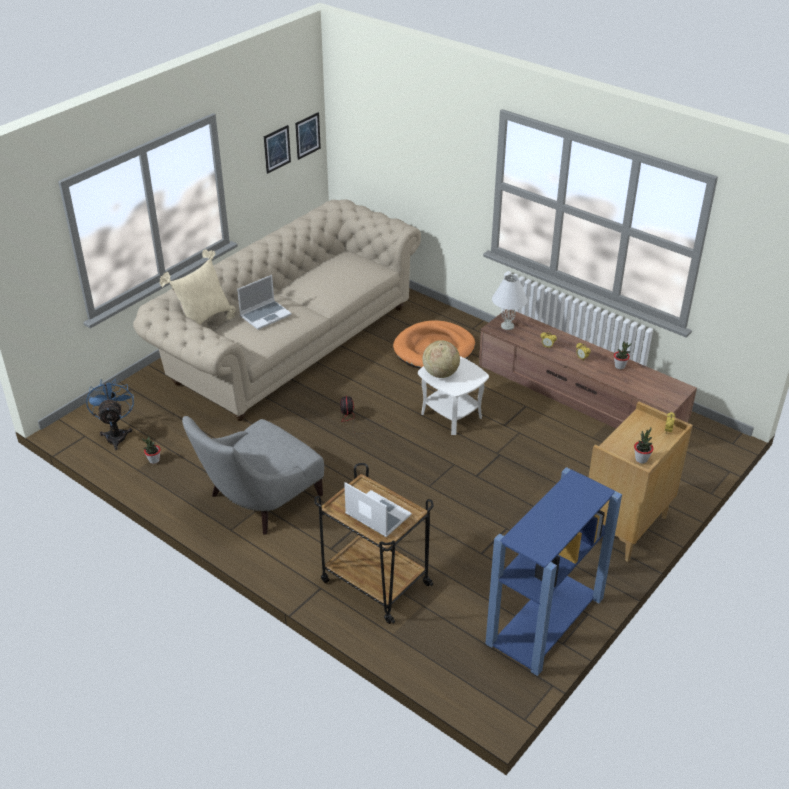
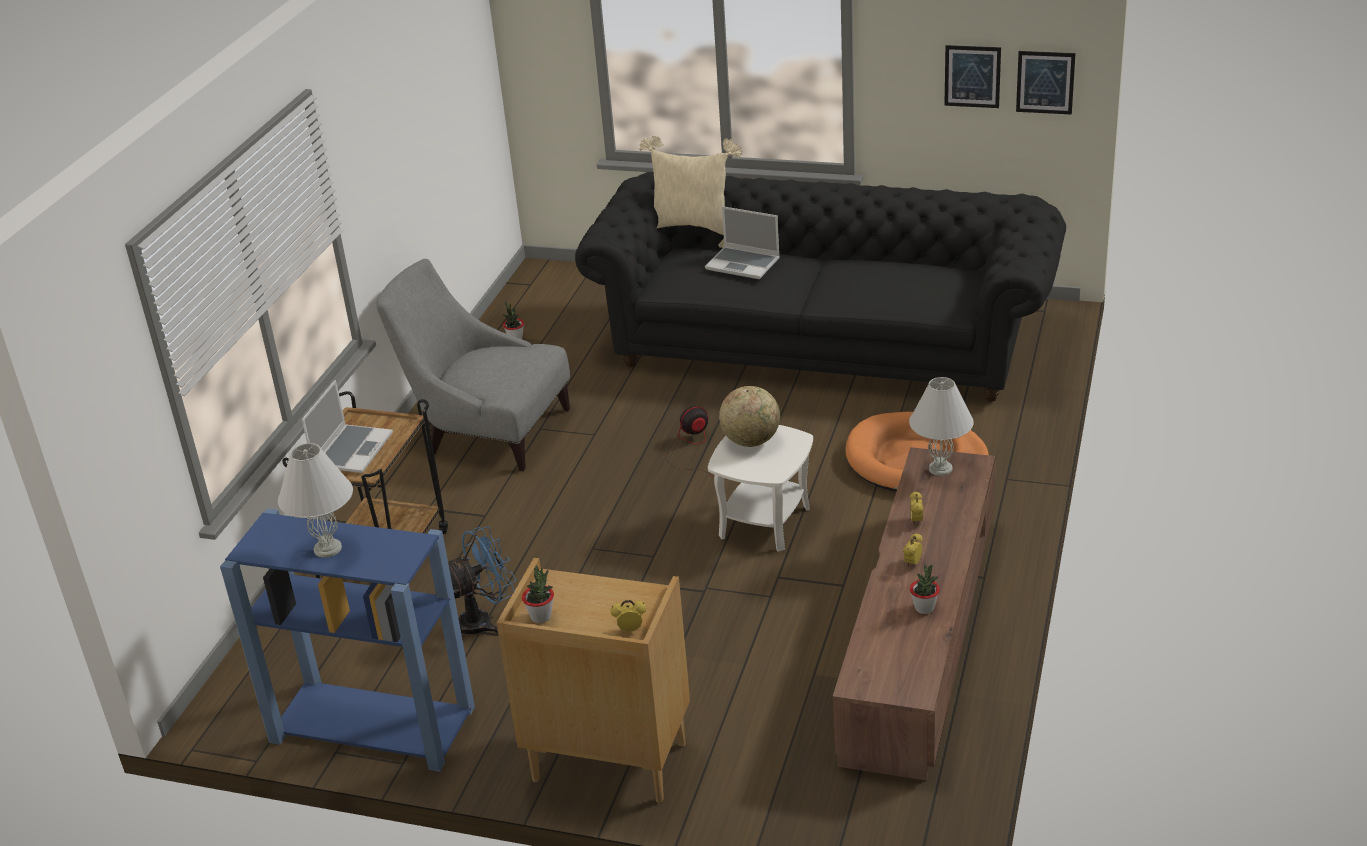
camera: 70 degrees right, 5 degrees down
blue fan [86,379,134,450] -> blue fan moved to [448,526,516,634]
beige sofa [133,200,421,421] -> black sofa [575,172,1066,402]
none -> white table lamp [278,443,353,558]

